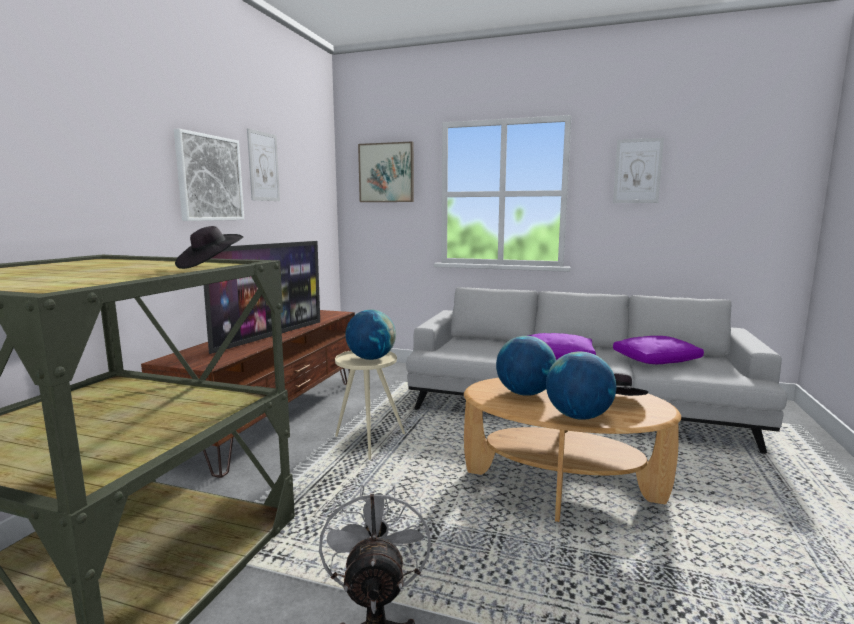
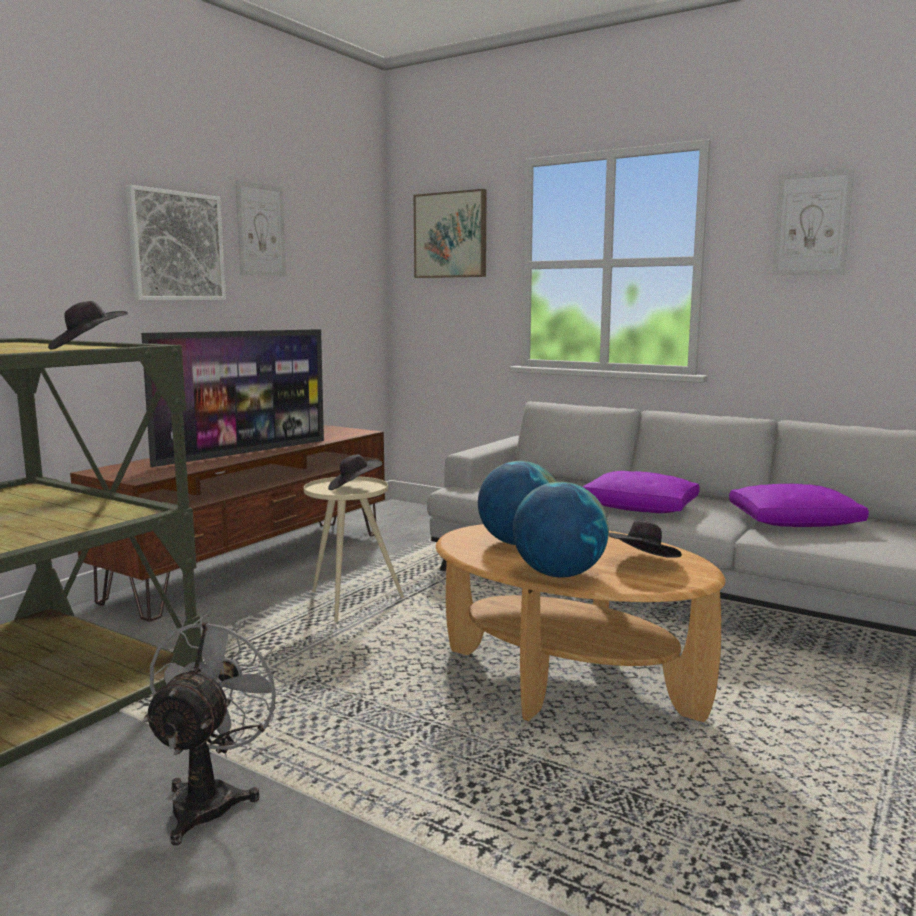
camera: 15 degrees right, 0 degrees up
globe [345,310,396,360] -> black hat [328,454,382,490]

